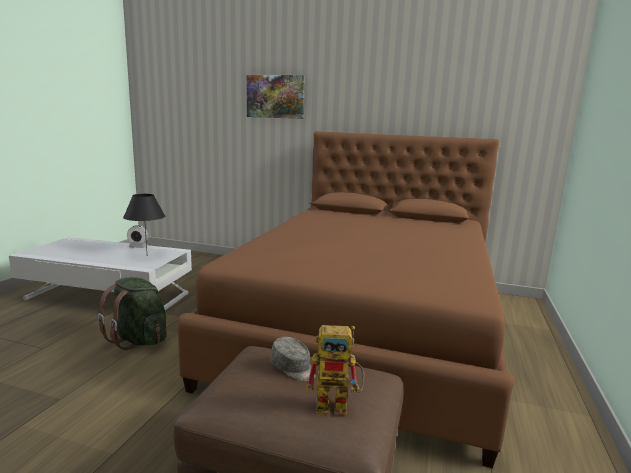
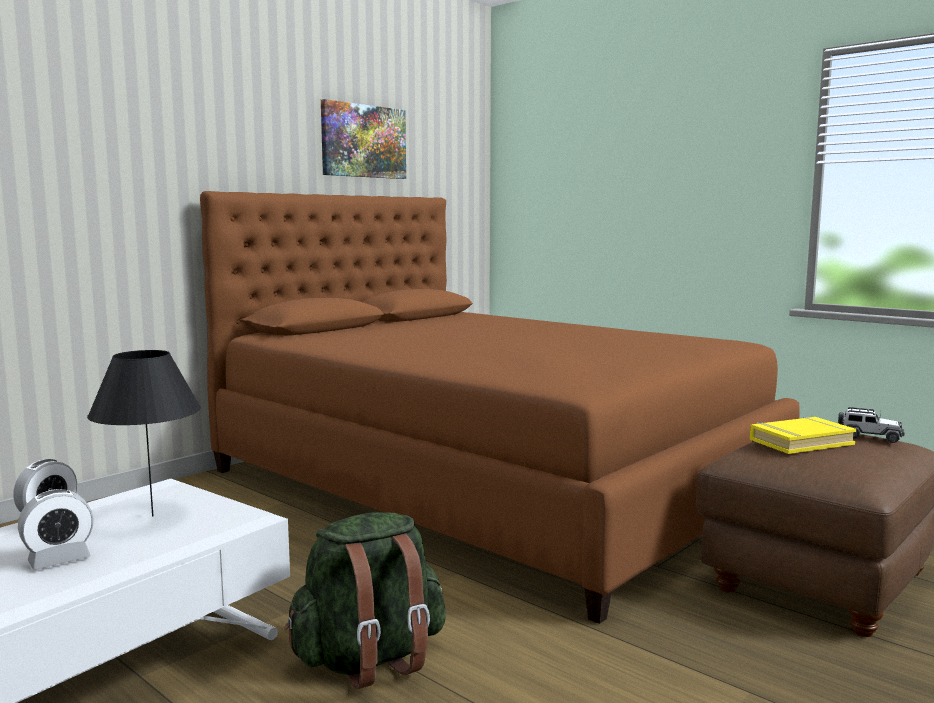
camera: 65 degrees left, 5 degrees down
picture [247,75,305,119] -> picture moved to [321,99,406,179]
grey cap [270,337,316,381] -> yellow book [750,417,856,454]
toy robot [306,325,364,415] -> toy car [838,407,905,443]
none -> alarm clock [18,489,94,570]

